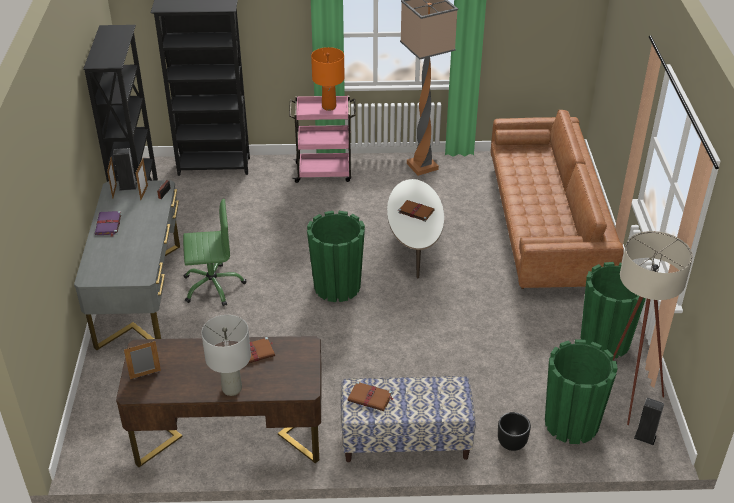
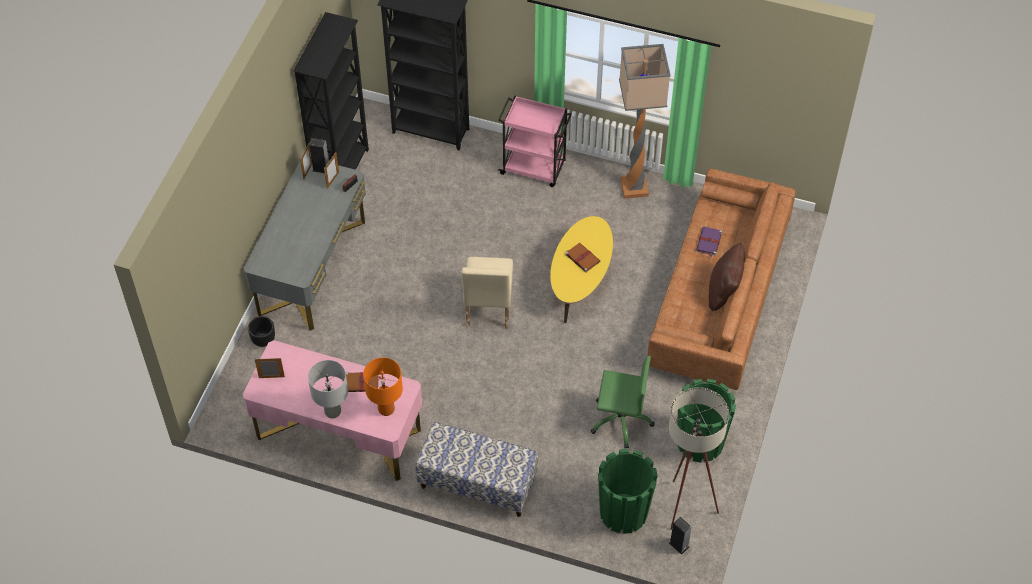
camera: 20 degrees right, 15 degrees up
purple book [95,211,122,236] -> purple book moved to [696,227,722,257]
brown desk [116,336,322,467] -> pink desk [243,340,422,481]
green office chair [183,199,246,306] -> green office chair moved to [590,356,655,449]
green planter [307,211,365,302] -> beige chair [462,257,513,328]
orange table lamp [311,47,345,111] -> orange table lamp moved to [363,358,403,416]
brown book [348,381,394,411] -> none
white coffee table [387,179,444,279] -> yellow coffee table [550,216,613,323]
black planter [498,412,531,451] -> black planter moved to [248,316,275,347]
none -> brown pillow [709,243,745,311]

